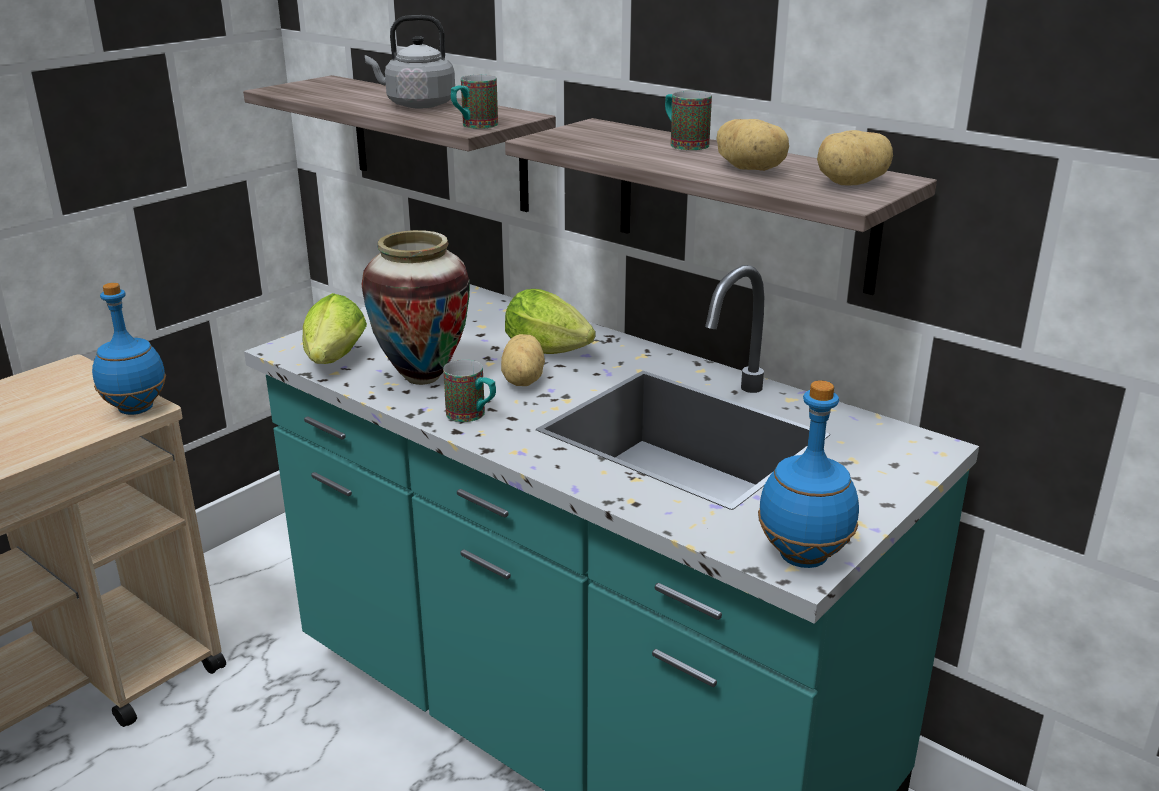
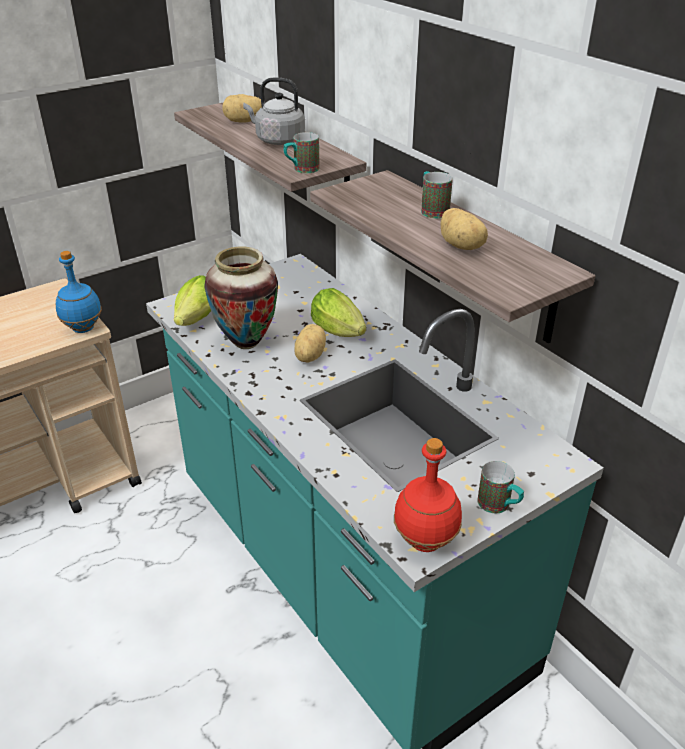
camera: 15 degrees right, 10 degrees up
mug [443,359,496,422] -> mug moved to [477,461,524,513]
blue bottle [758,380,859,568] -> red bottle [394,438,462,552]
potato [817,130,893,185] -> potato moved to [222,94,262,123]

